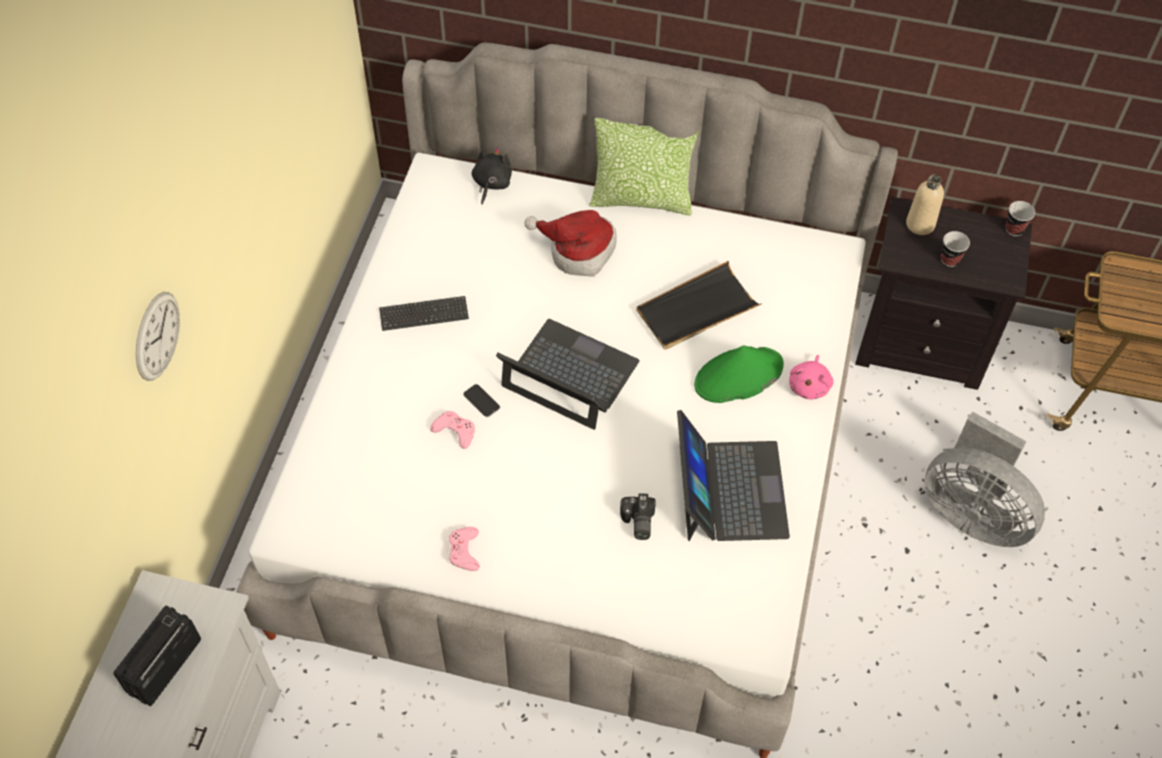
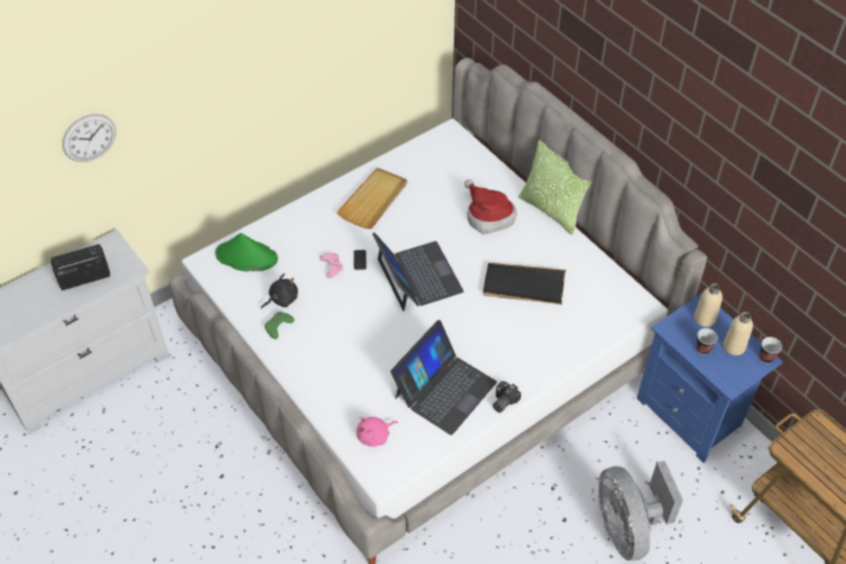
camera: 40 degrees right, 5 degrees down
wall clock [136,292,180,381] -> wall clock moved to [62,114,116,162]
keyboard [379,296,469,331] -> beige tray [337,168,407,229]
pink game controller [449,527,480,571] -> green game controller [265,312,294,339]
black plush toy [472,147,512,204] -> black plush toy moved to [261,273,298,309]
camera [620,494,655,540] -> camera moved to [493,381,521,413]
green hat [694,346,784,403] -> green hat moved to [215,233,278,272]
pink plush toy [789,355,834,400] -> pink plush toy moved to [356,417,398,447]
black nightstand [855,197,1032,390] -> blue nightstand [637,293,783,463]
none -> beige bottle [723,312,753,356]

